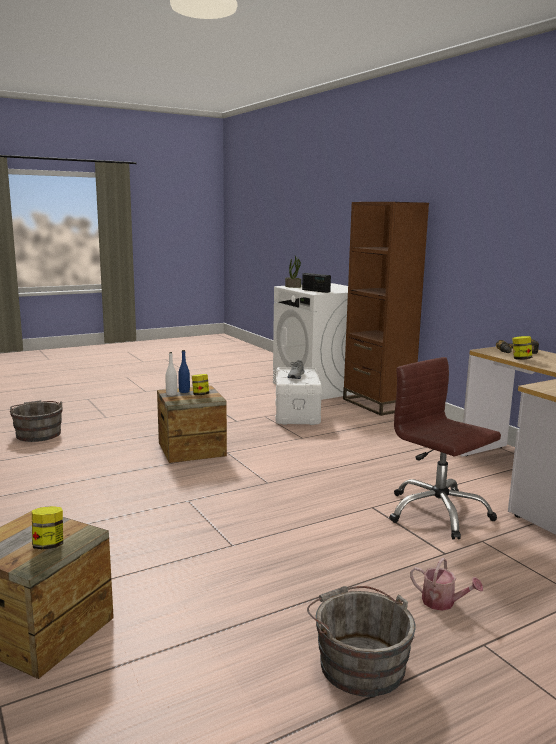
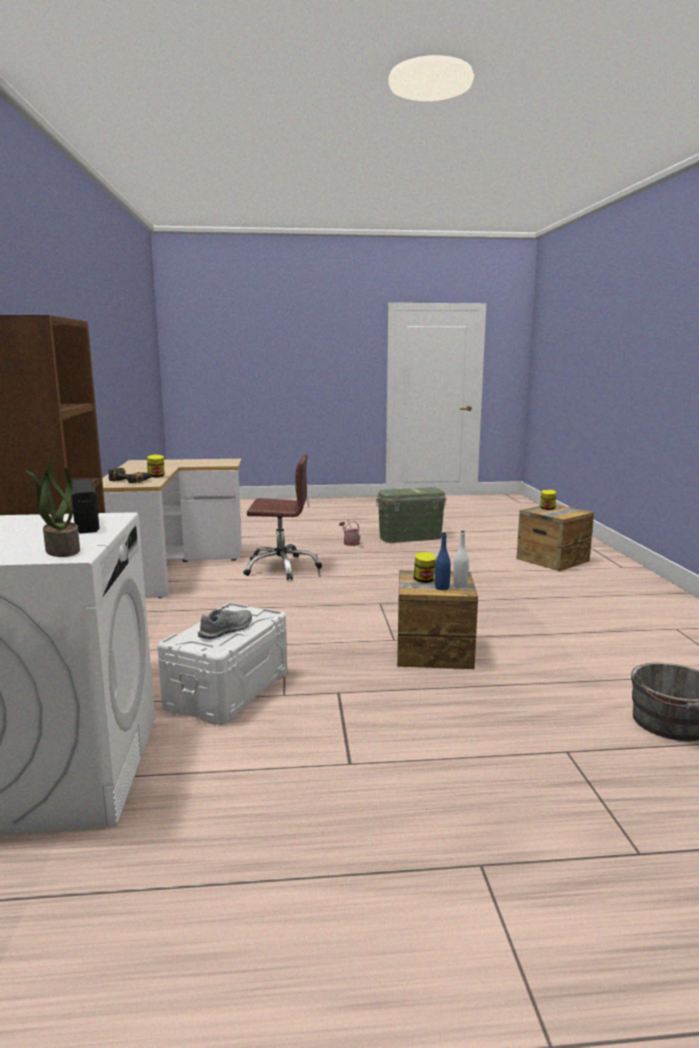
camera: 155 degrees left, 0 degrees up
grey bucket [307,586,416,697] -> green storage box [376,487,447,543]
brown office chair [389,357,501,539] -> brown office chair turned 75 degrees counterclockwise [243,454,322,580]

